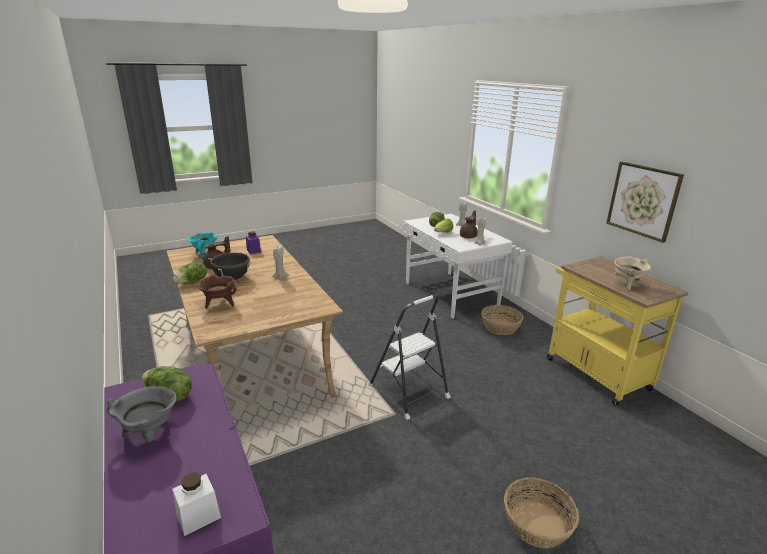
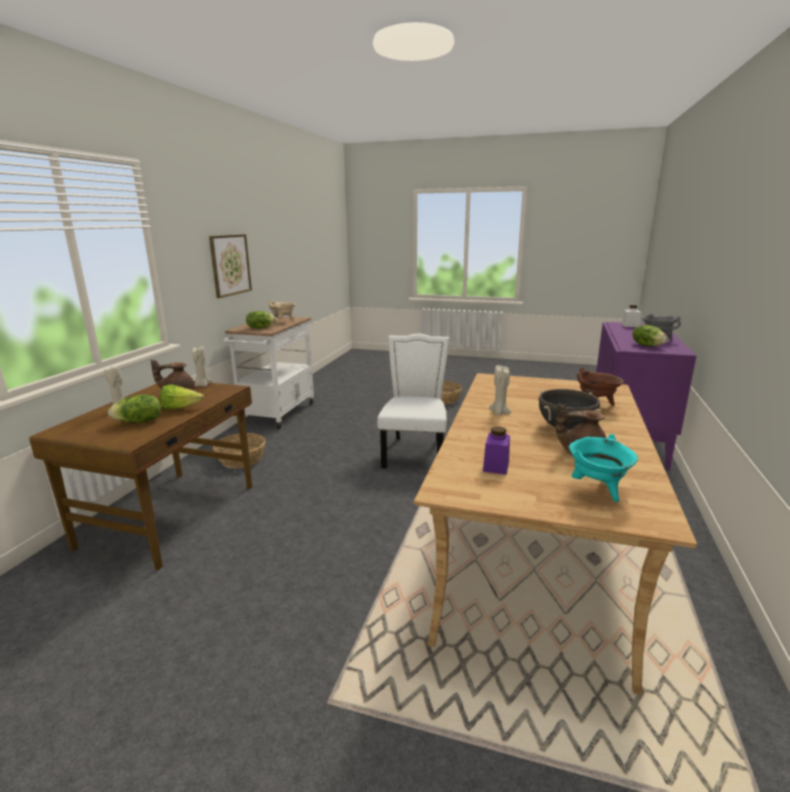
camera: 135 degrees left, 5 degrees down
lettuce [173,262,207,284] -> lettuce moved to [246,311,277,329]
white step ladder [368,295,451,420] -> white chair [377,334,449,468]
white desk [402,214,512,318] -> brown desk [29,381,252,570]
yellow cart [547,257,688,406] -> white cart [224,316,314,430]

